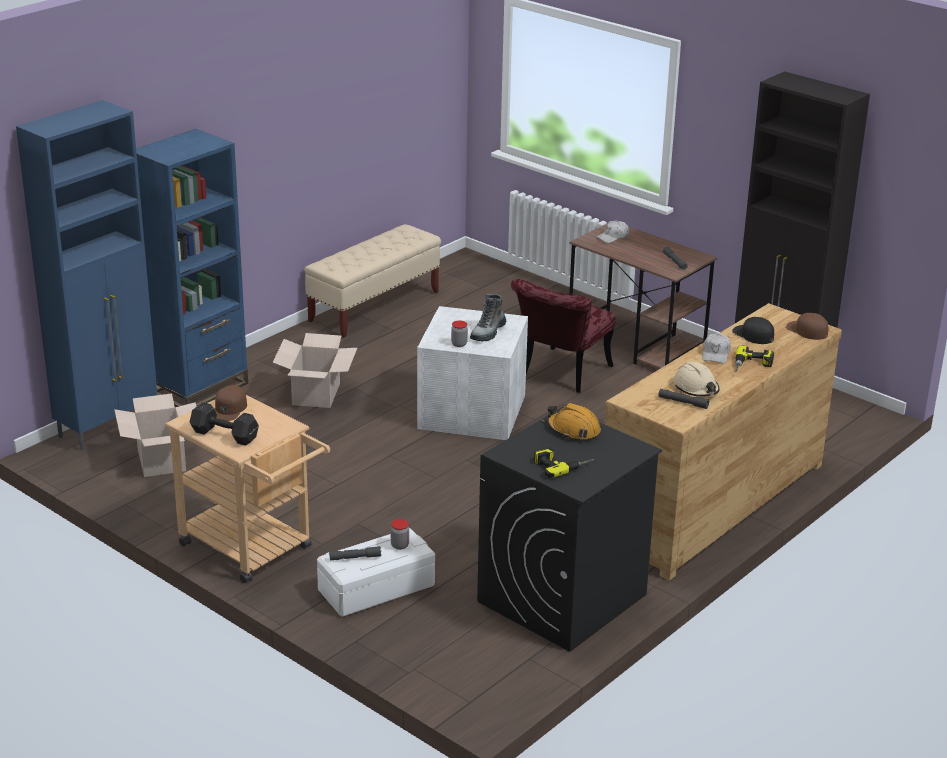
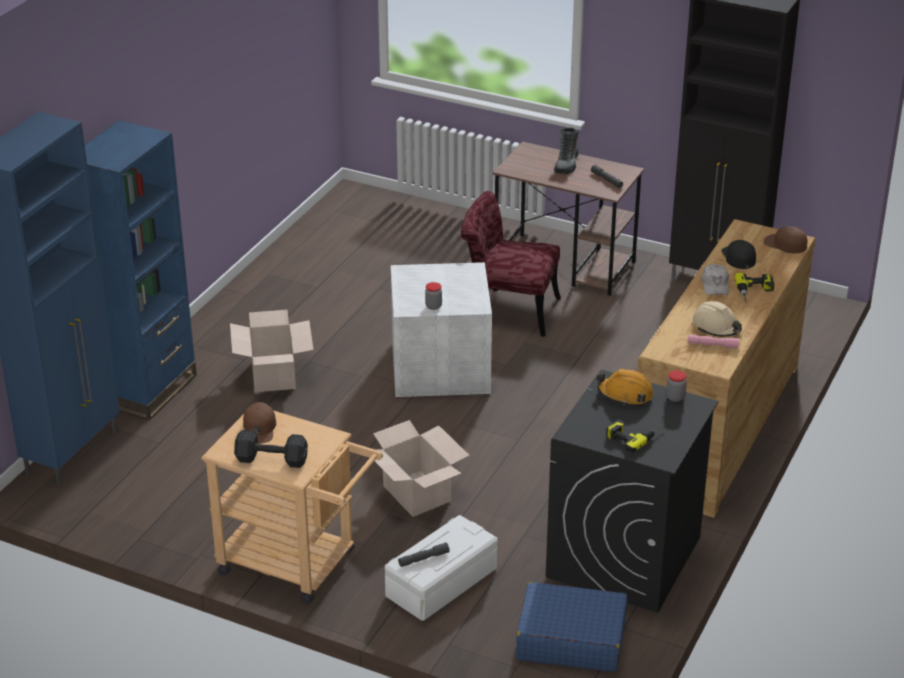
camera: 15 degrees left, 5 degrees up
cardboard box [114,393,197,477] -> cardboard box moved to [373,420,469,517]
beige bench [304,224,441,337] -> none
jar [391,519,409,550] -> jar moved to [666,370,687,402]
boot [470,294,507,342] -> boot moved to [554,127,579,174]
red chair [511,279,616,393] -> red chair turned 90 degrees clockwise [461,191,561,337]
white cap [597,221,629,243] -> none
grey flashlight [658,389,710,409] -> pink flashlight [688,335,739,349]
black cap [732,317,774,344] -> black cap turned 45 degrees clockwise [722,240,756,269]
none -> blue suitcase [516,582,627,672]

